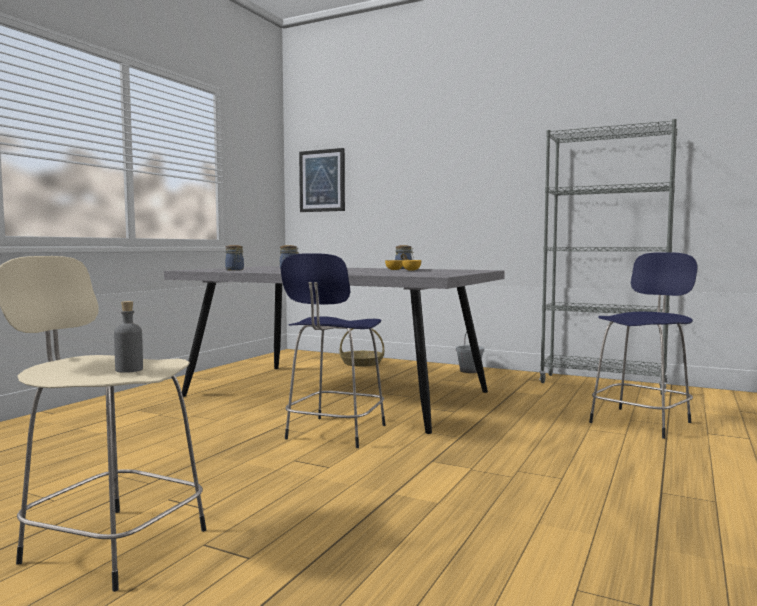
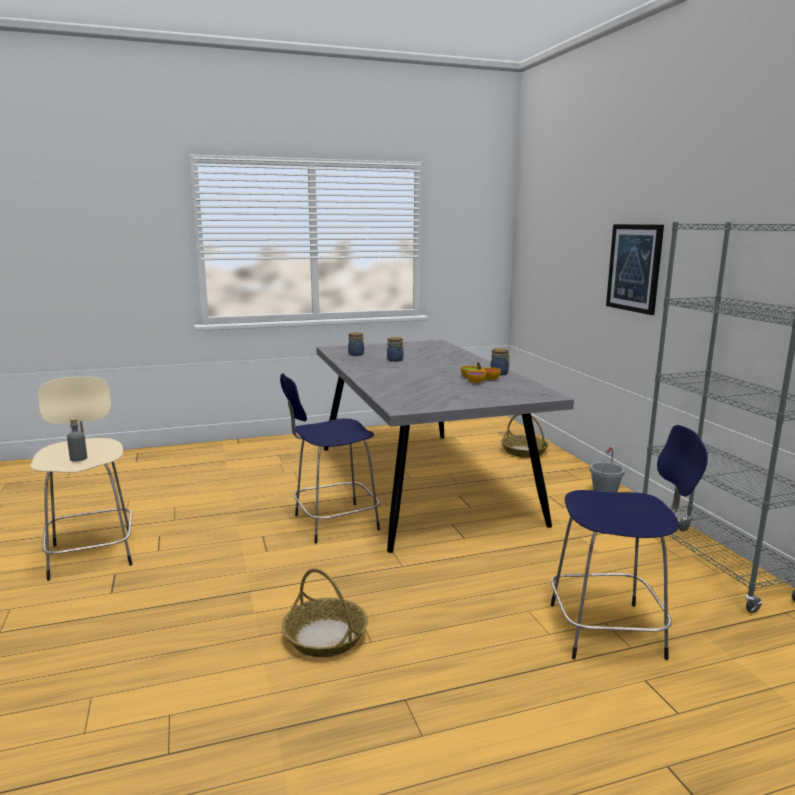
camera: 45 degrees right, 10 degrees up
picture [299,148,345,212] -> picture moved to [606,224,664,315]
none -> basket [282,568,368,657]

